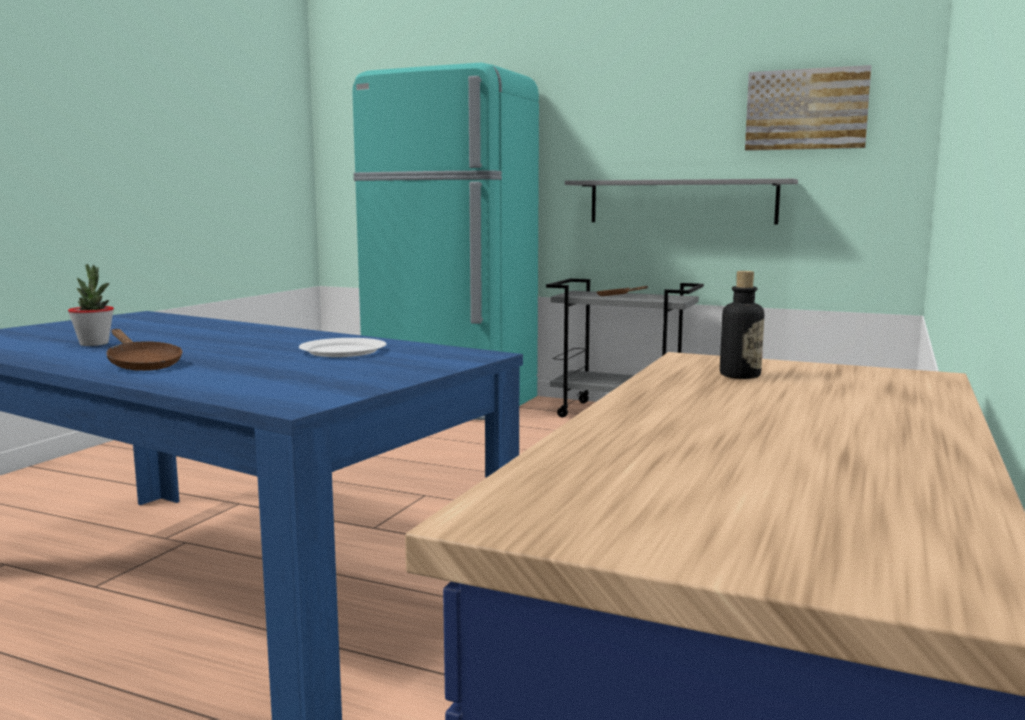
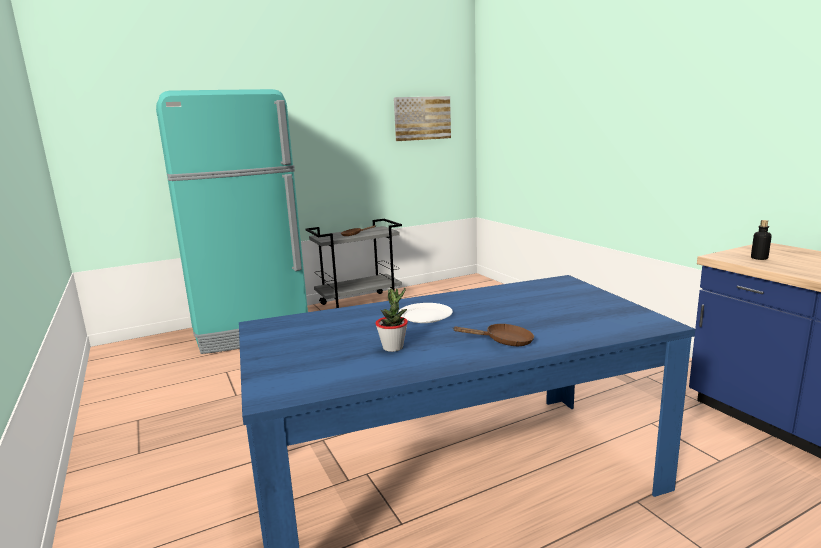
camera: 50 degrees left, 5 degrees up
white plate [299,338,386,357] -> white plate moved to [398,303,453,323]
grey shelf [565,179,798,224] -> none

